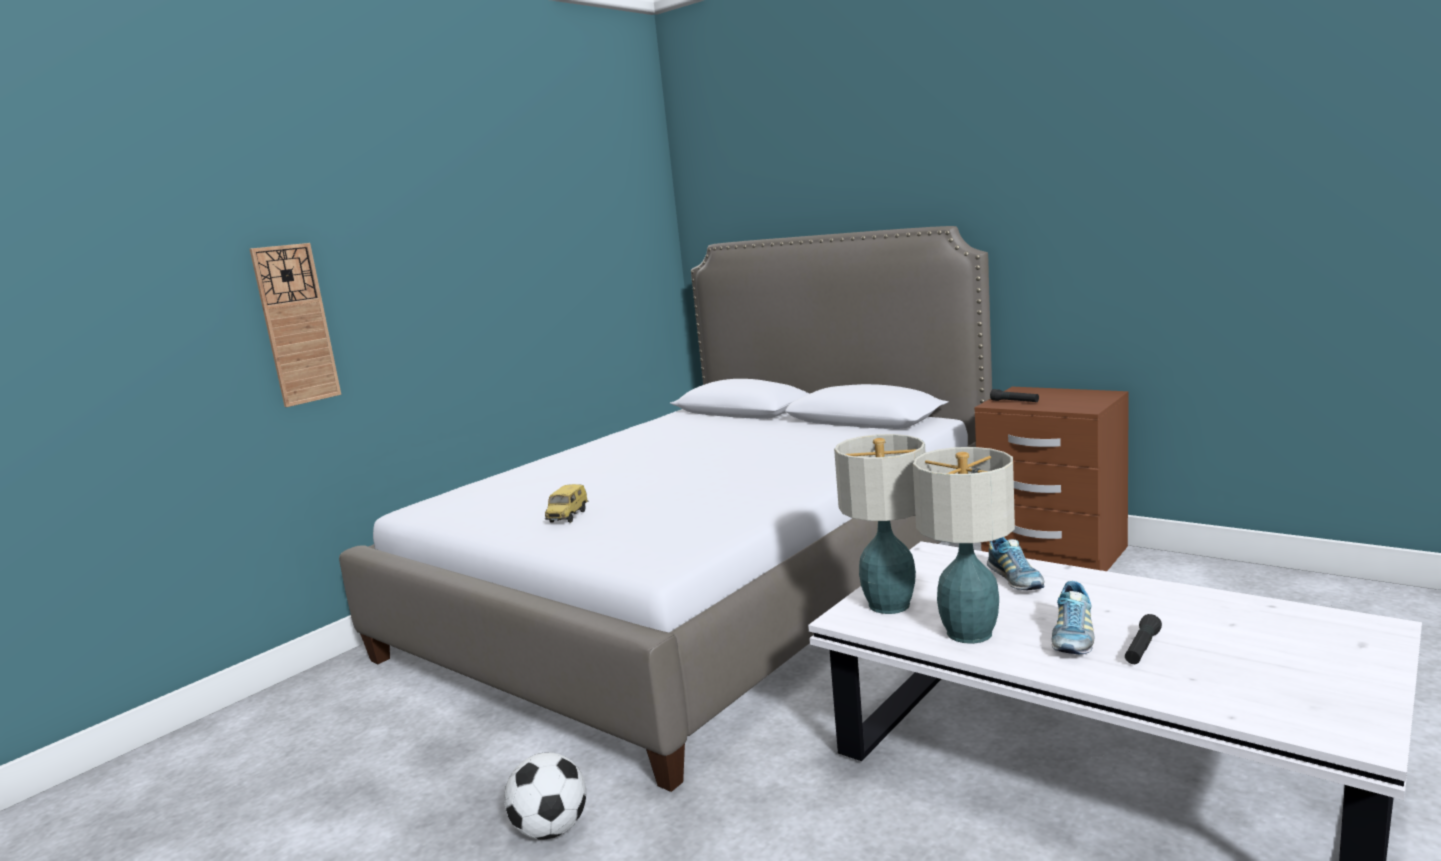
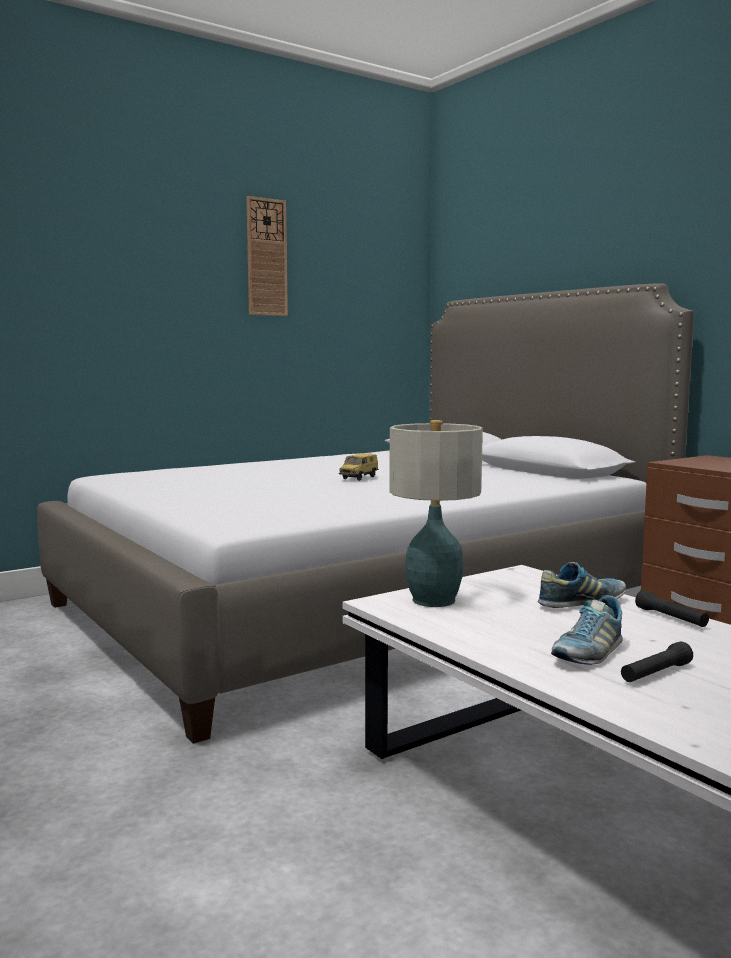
camera: 15 degrees right, 5 degrees down
wall clock [250,243,341,407] -> wall clock moved to [246,196,288,316]
football [504,752,586,840] -> none
toy car [545,484,589,523] -> toy car moved to [339,453,379,481]
table lamp [913,447,1015,644] -> none
shoe [987,537,1045,590] -> shoe turned 120 degrees counterclockwise [538,562,626,608]
black flashlight [990,389,1039,402] -> black flashlight moved to [635,590,709,627]

